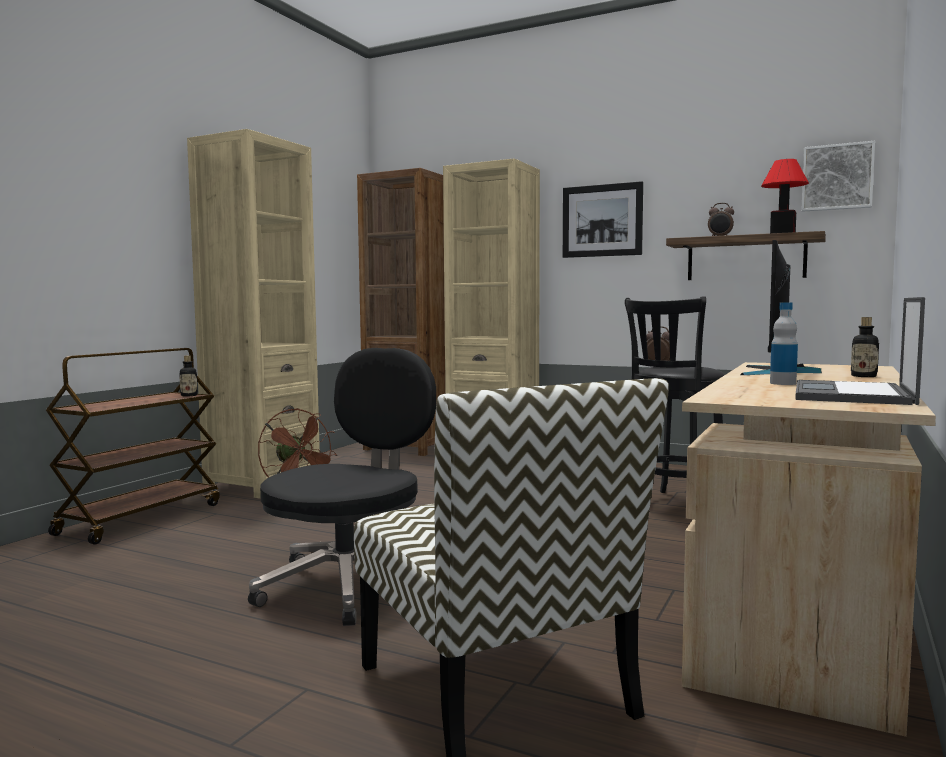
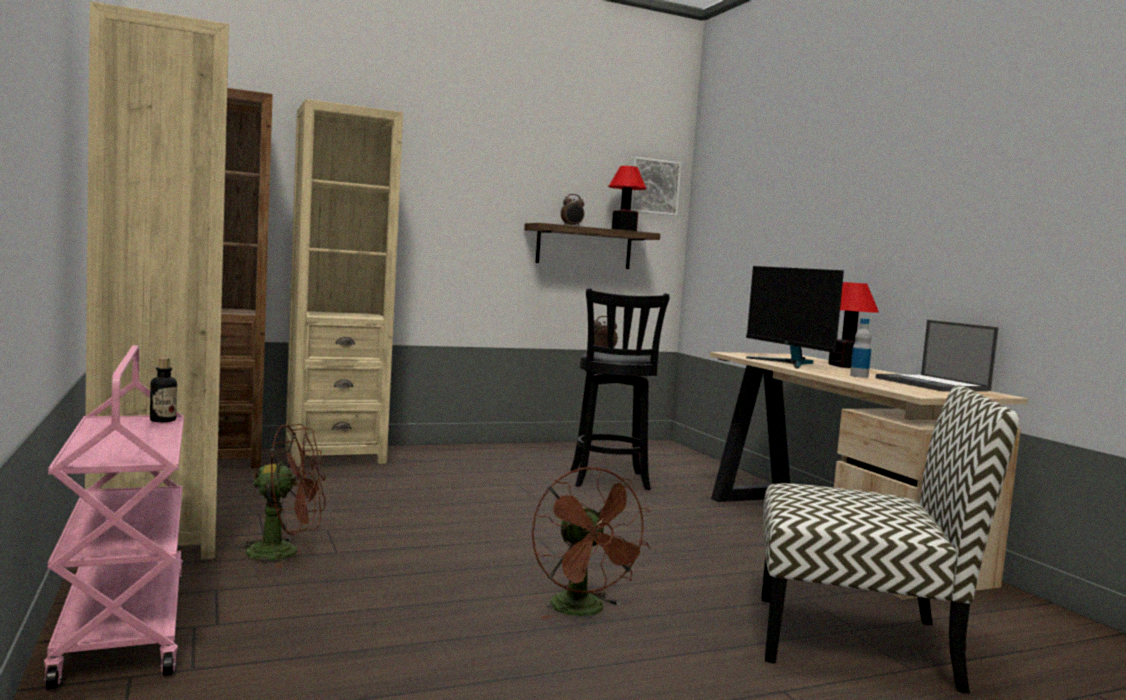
camera: 50 degrees left, 0 degrees up
brown cart [46,348,220,544] -> pink cart [44,345,184,690]
black office chair [248,348,436,626] -> brown fan [532,467,651,620]
picture [563,181,643,258] -> none
bottle [851,317,879,377] -> table lamp [828,282,879,368]

